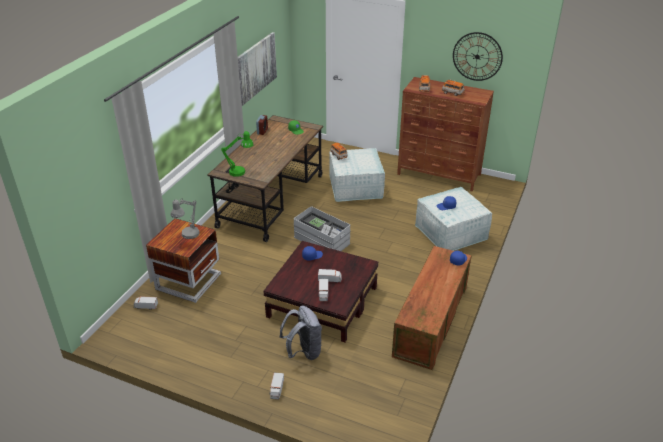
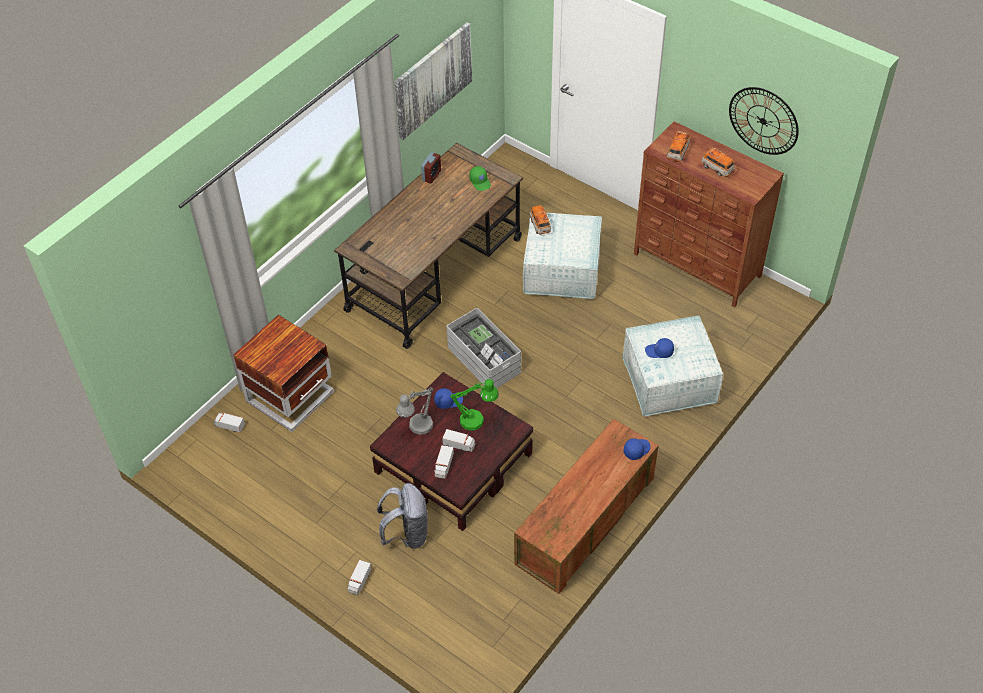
camera: 15 degrees right, 15 degrees up
grey table lamp [171,198,200,239] -> grey table lamp moved to [396,387,434,435]
green table lamp [221,131,254,177] -> green table lamp moved to [450,379,499,431]

